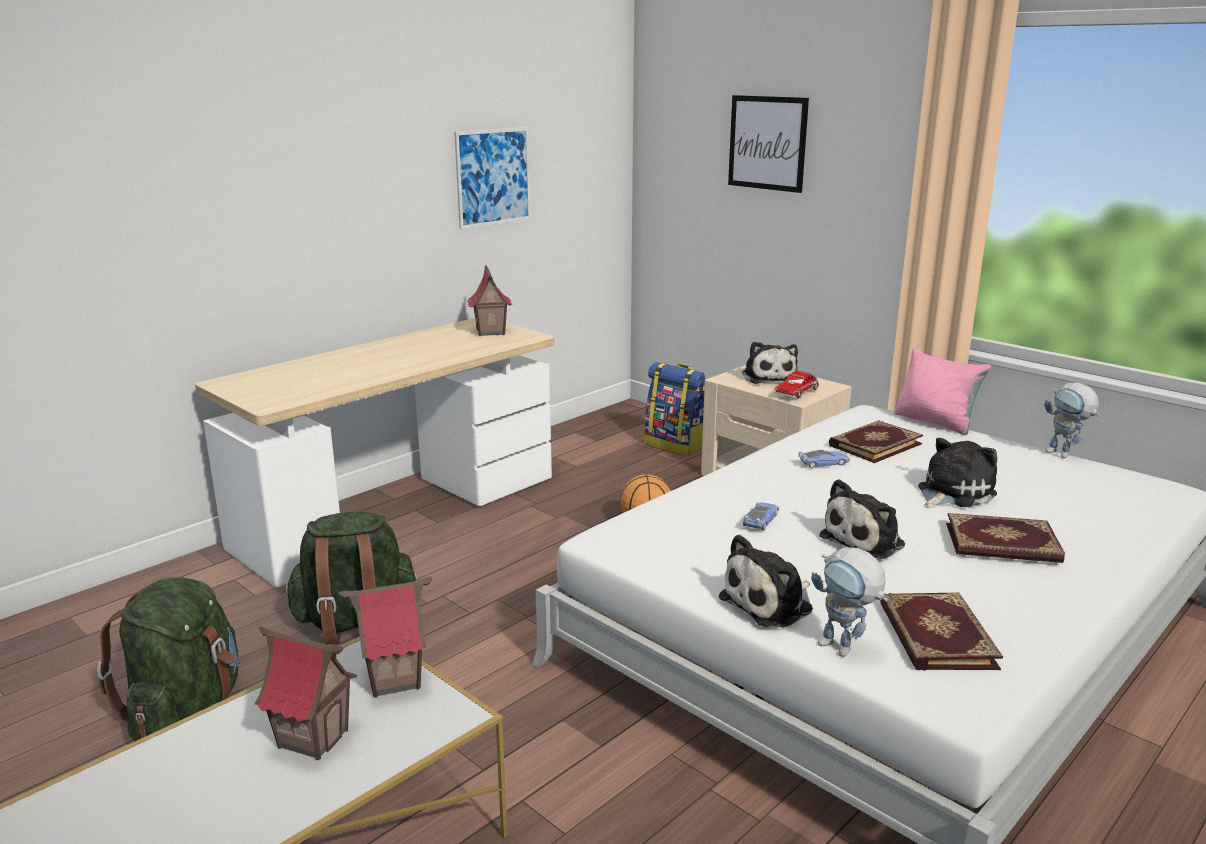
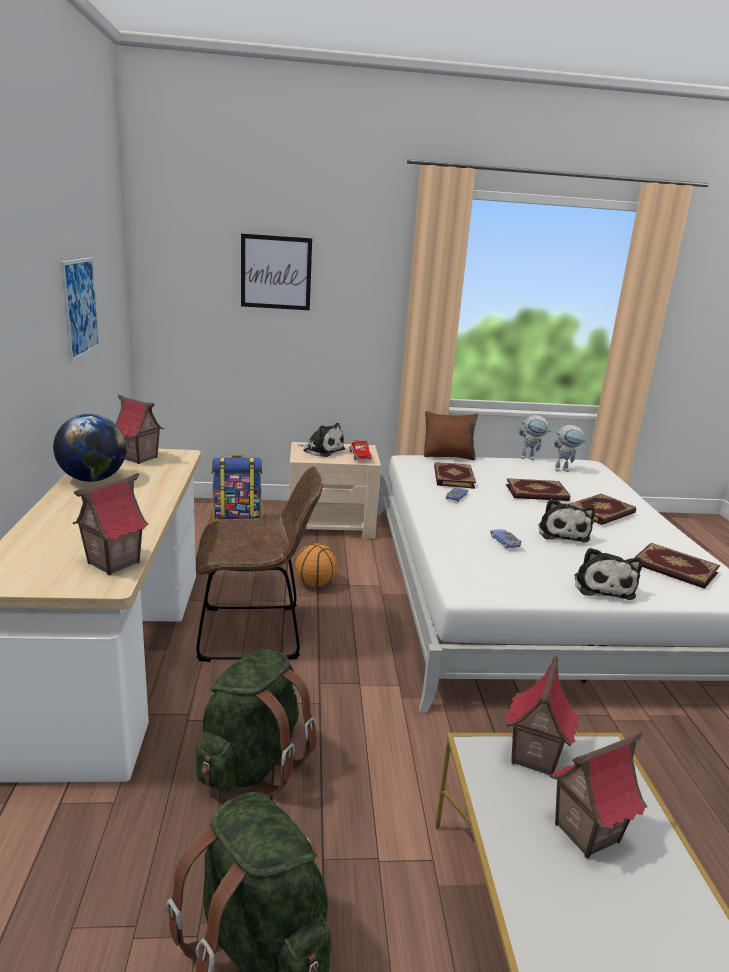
camera: 50 degrees left, 0 degrees up
toy robot [811,547,888,657] -> toy robot moved to [554,425,586,472]
pink pillow [894,348,991,435] -> brown pillow [424,411,478,460]
plush toy [918,438,997,508] -> book [506,478,570,501]
none -> globe [53,414,126,482]
none -> toy house [73,473,149,575]
none -> brown chair [196,467,323,662]

